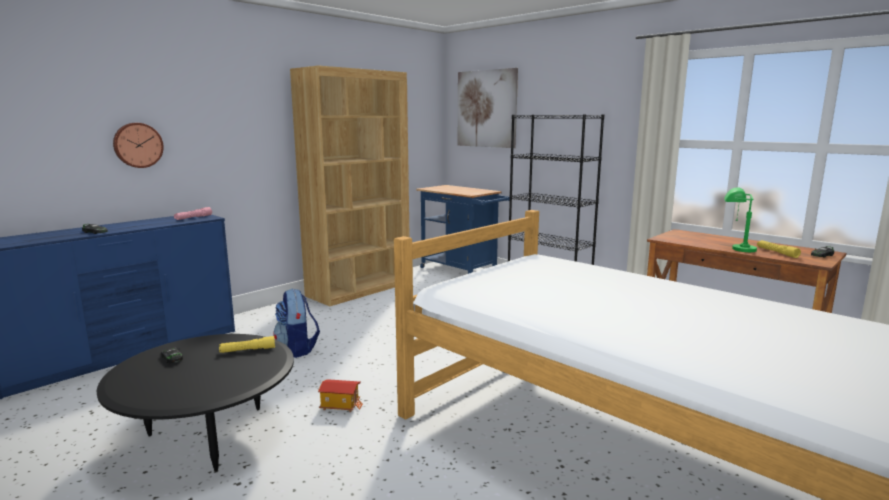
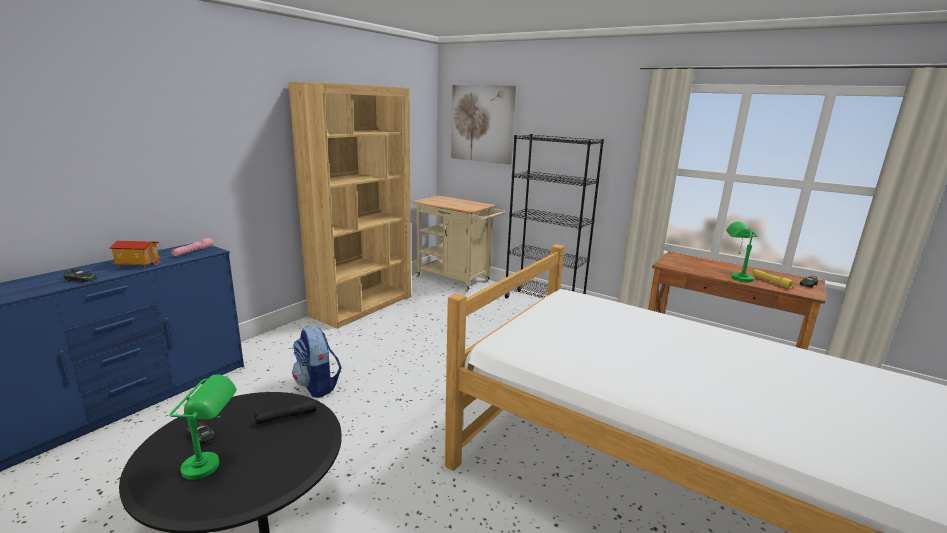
camera: 10 degrees left, 5 degrees up
wall clock [113,123,164,168] -> none
yellow flashlight [219,336,275,353] -> black flashlight [255,399,316,424]
toy house [318,379,363,412] -> toy house moved to [110,241,162,268]
blue cart [416,185,510,274] -> beige cart [412,196,505,292]
none -> green table lamp [170,375,237,480]

